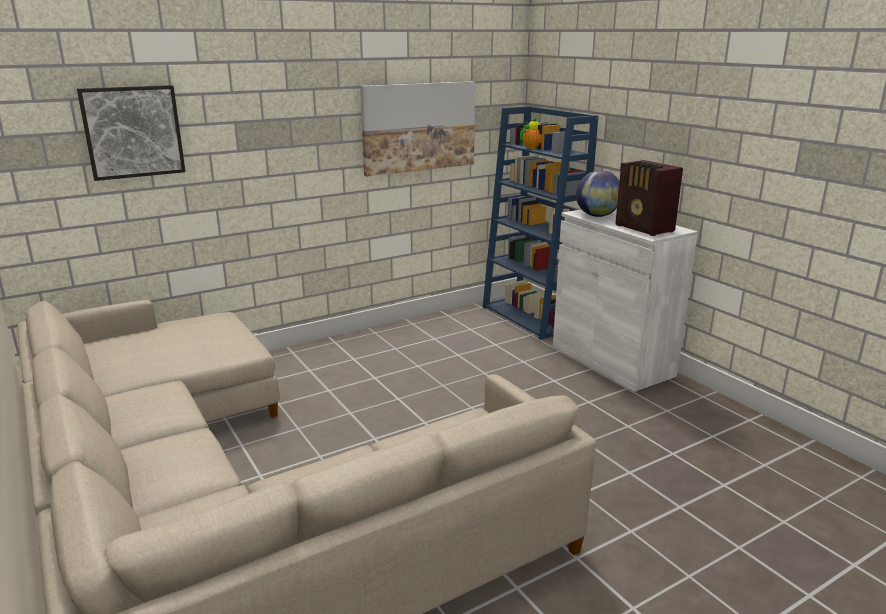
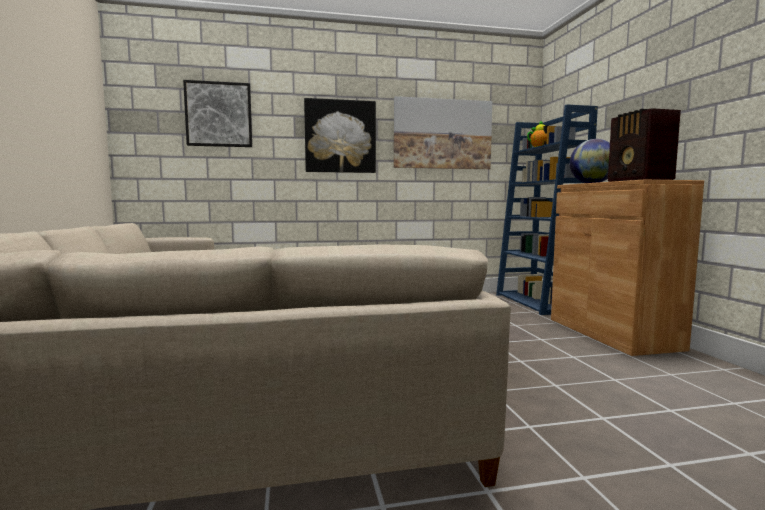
camera: 20 degrees right, 15 degrees down
white cabinet [553,209,698,392] -> brown cabinet [551,180,704,356]
none -> picture [304,98,376,173]

